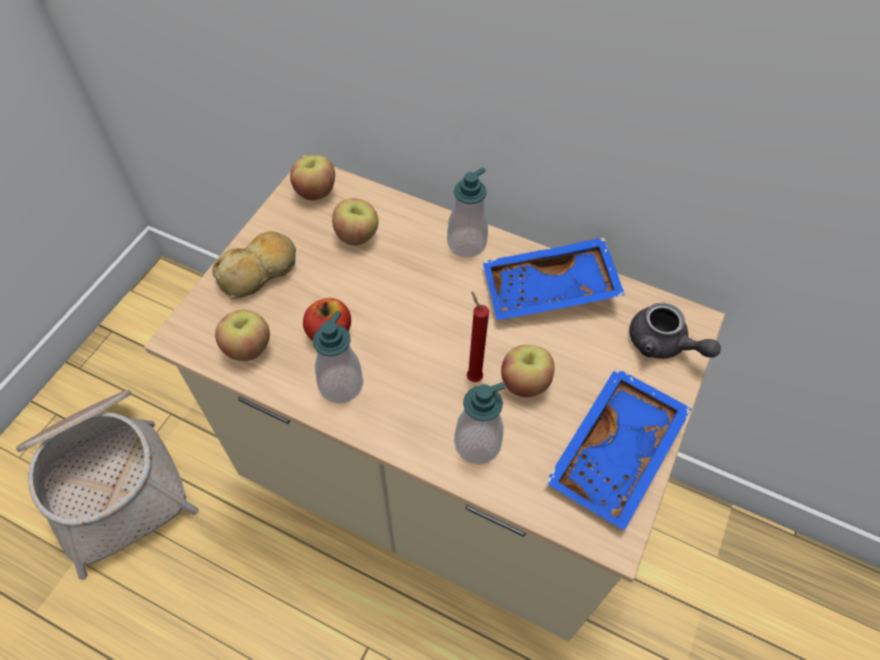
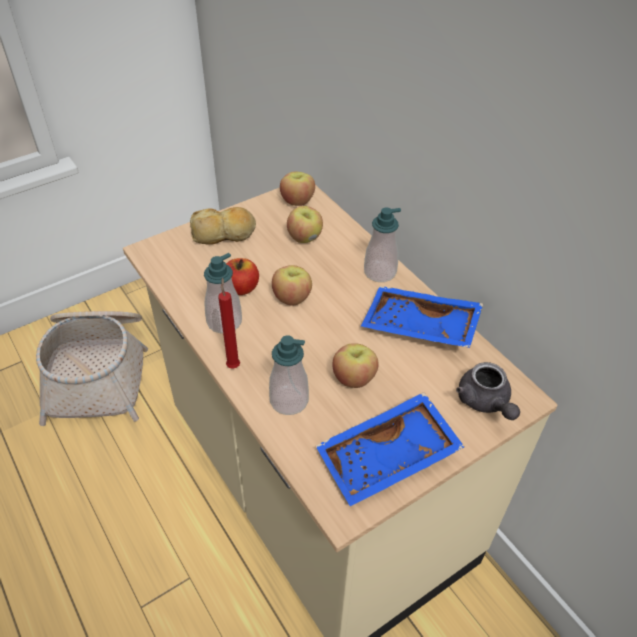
camera: 30 degrees right, 10 degrees down
apple [215,310,270,361] -> apple moved to [272,265,312,306]
red candle [467,291,489,382] -> red candle moved to [218,278,240,369]

